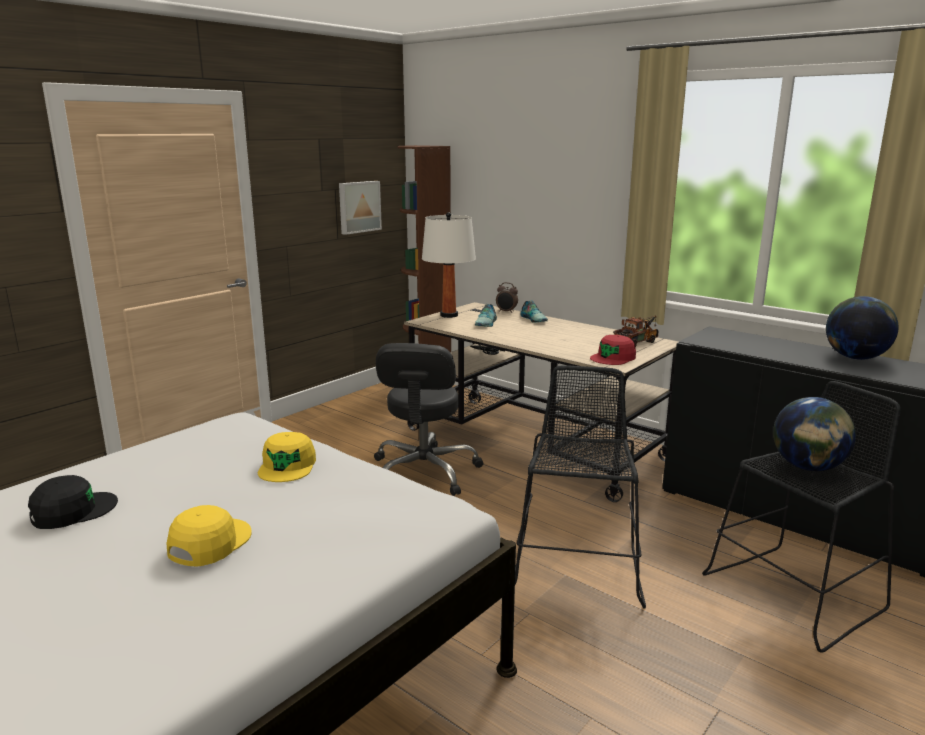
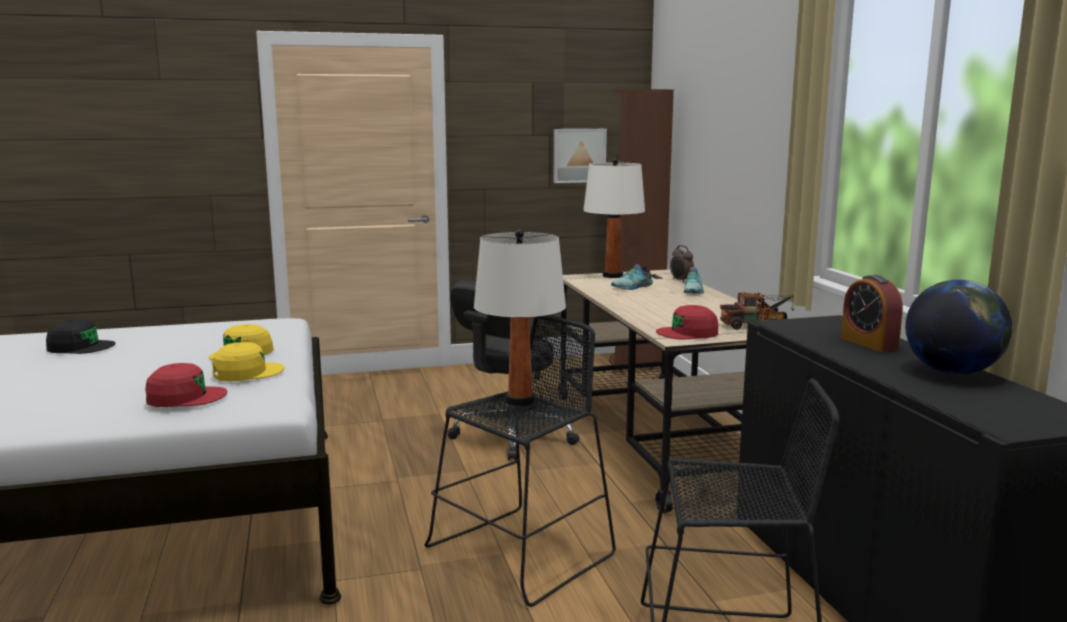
camera: 35 degrees right, 5 degrees down
yellow cap [166,505,252,567] -> yellow cap moved to [212,342,284,382]
globe [773,397,856,471] -> none
none -> red cap [145,363,227,407]
none -> white table lamp [474,229,566,406]
none -> alarm clock [841,275,903,352]

